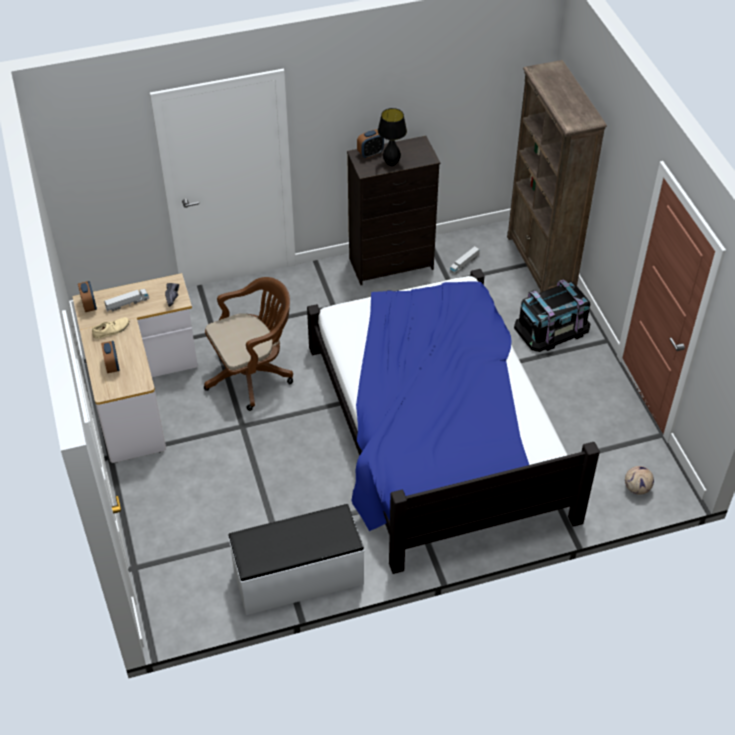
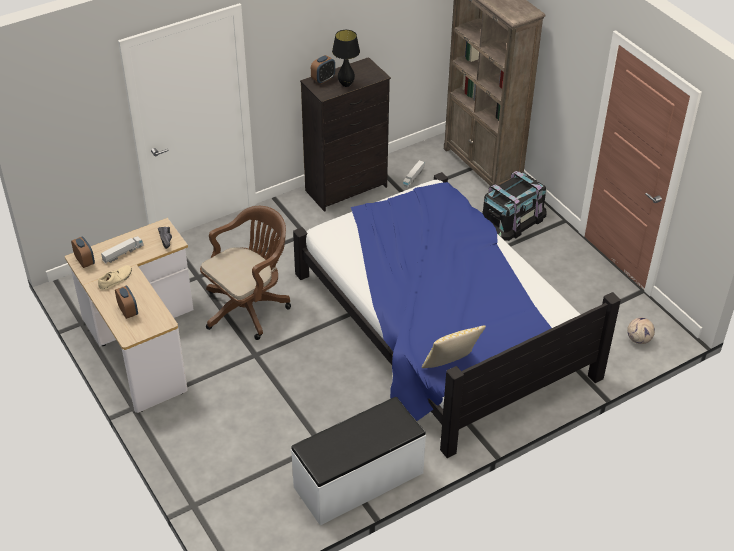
camera: 15 degrees left, 5 degrees down
none -> pillow [422,325,486,368]

